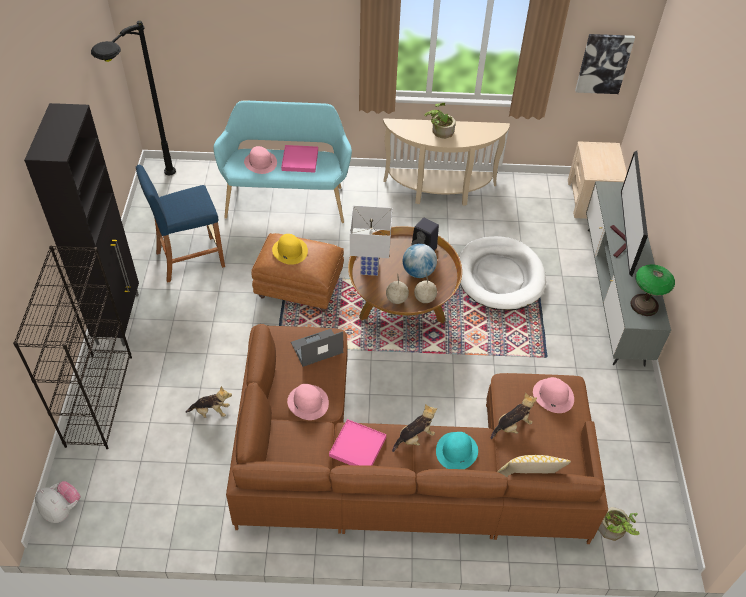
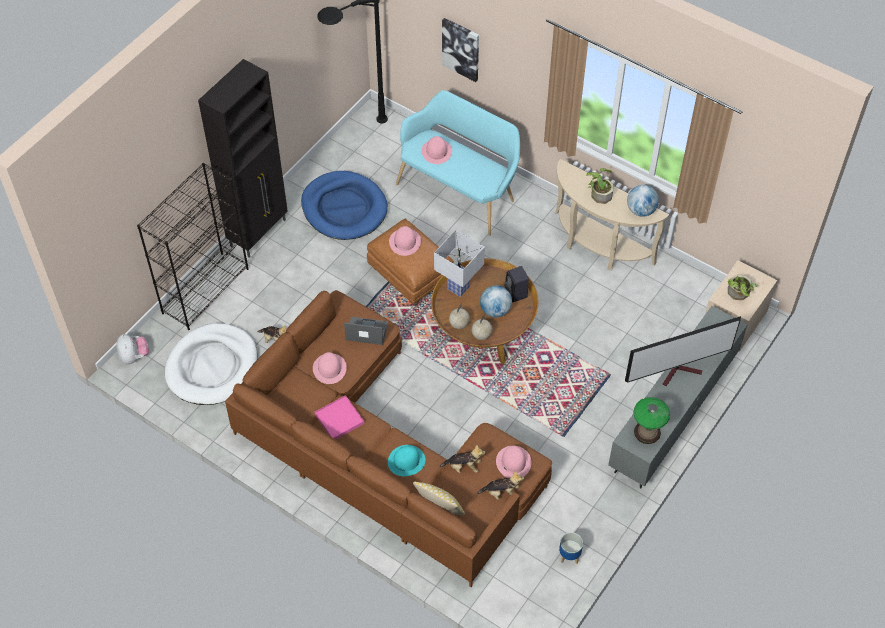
camera: 35 degrees right, 5 degrees up
blue stool [136,164,225,283] -> blue dog bed [301,171,388,240]
yellow hat [272,234,308,265] -> pink hat [389,226,421,256]
pink tray [281,145,318,173] -> none
plush toy [392,404,437,452] -> plush toy moved to [477,470,524,500]
white dog bed [459,236,546,311] -> white dog bed moved to [165,323,257,405]
picture [575,34,635,94] -> picture moved to [442,18,479,82]
potted plant [598,507,640,541] -> potted plant moved to [728,275,759,300]
television [610,151,648,276] -> television turned 150 degrees counterclockwise [625,316,741,386]
none -> planter [559,532,583,564]
none -> globe [627,185,659,217]

